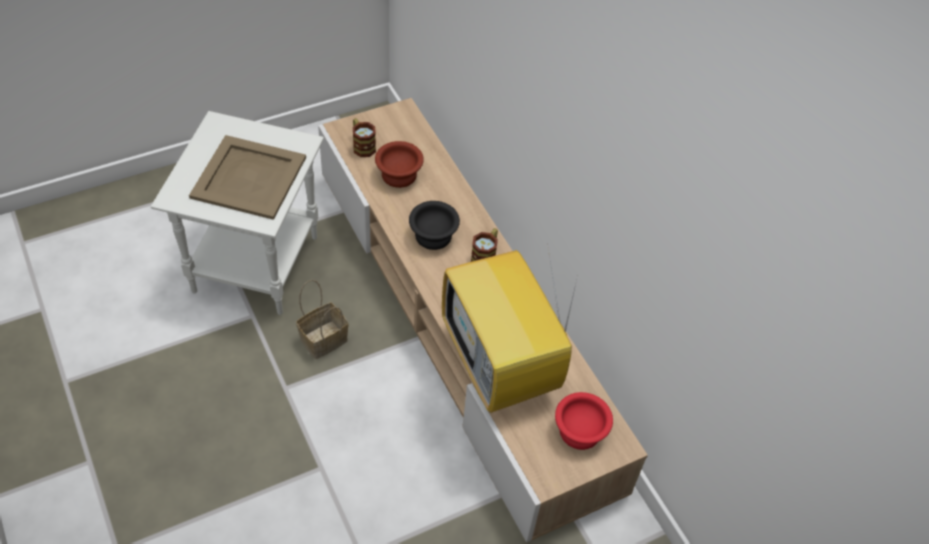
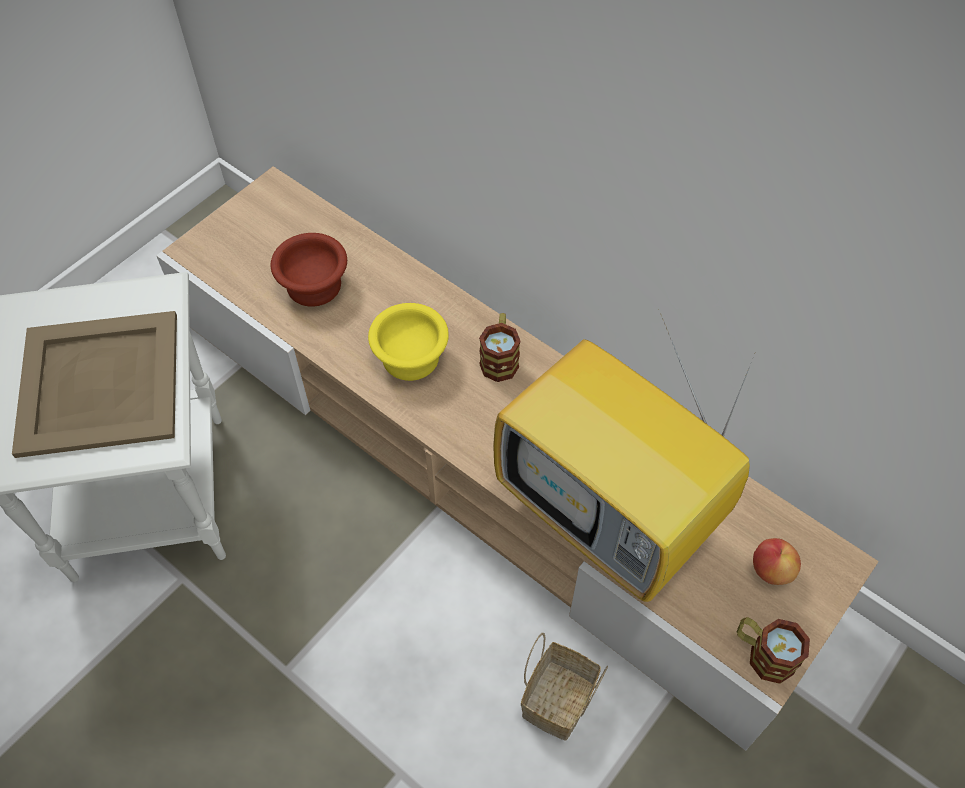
camera: 20 degrees left, 5 degrees up
basket [296,280,349,359] -> basket moved to [521,633,608,741]
mug [353,118,376,157] -> mug moved to [737,617,810,684]
black bowl [409,201,460,250] -> yellow bowl [368,303,449,381]
red bowl [555,392,613,450] -> apple [753,538,801,585]

